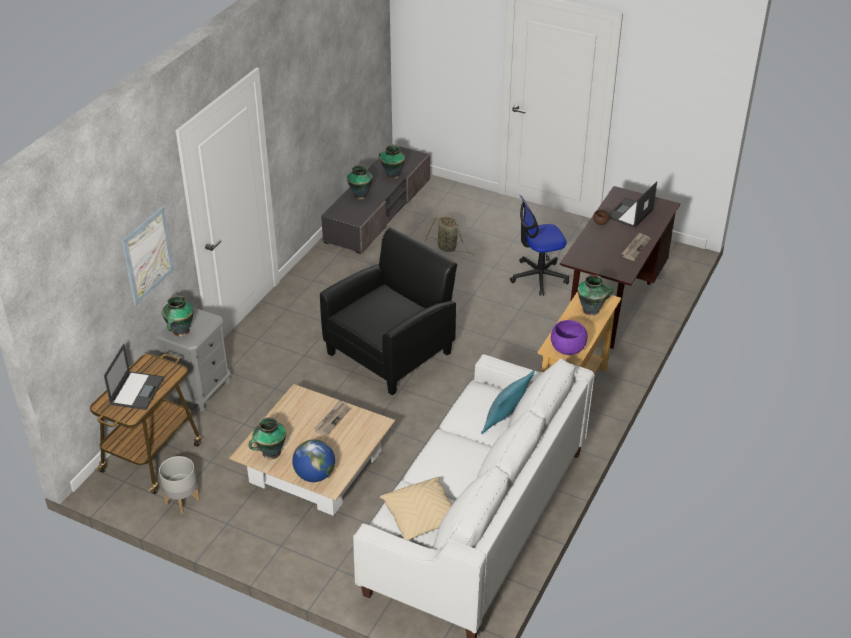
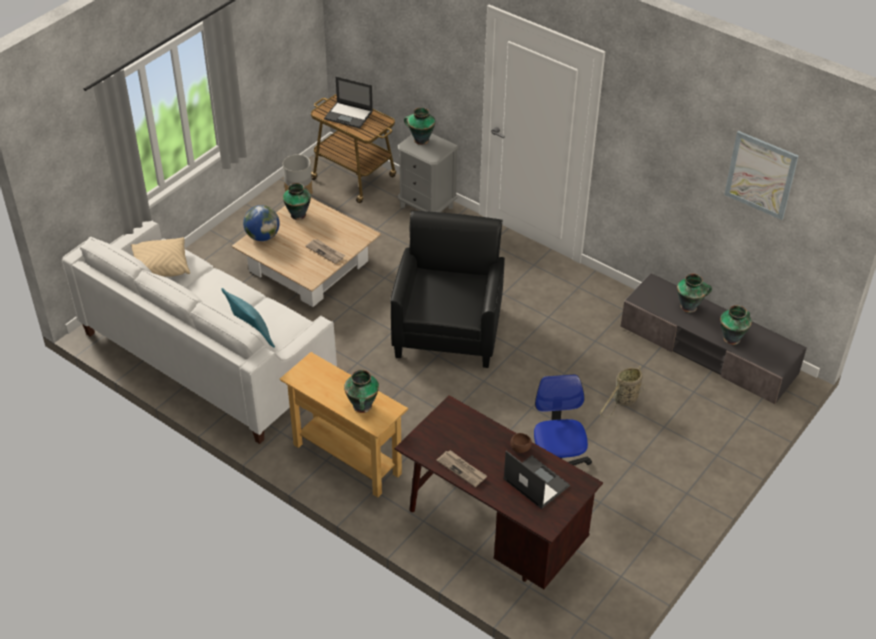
camera: 100 degrees right, 5 degrees up
picture [121,206,175,305] -> picture moved to [724,131,799,220]
black armchair [320,228,457,395] -> black armchair turned 135 degrees counterclockwise [390,211,505,368]
purple bowl [551,320,587,355] -> none

